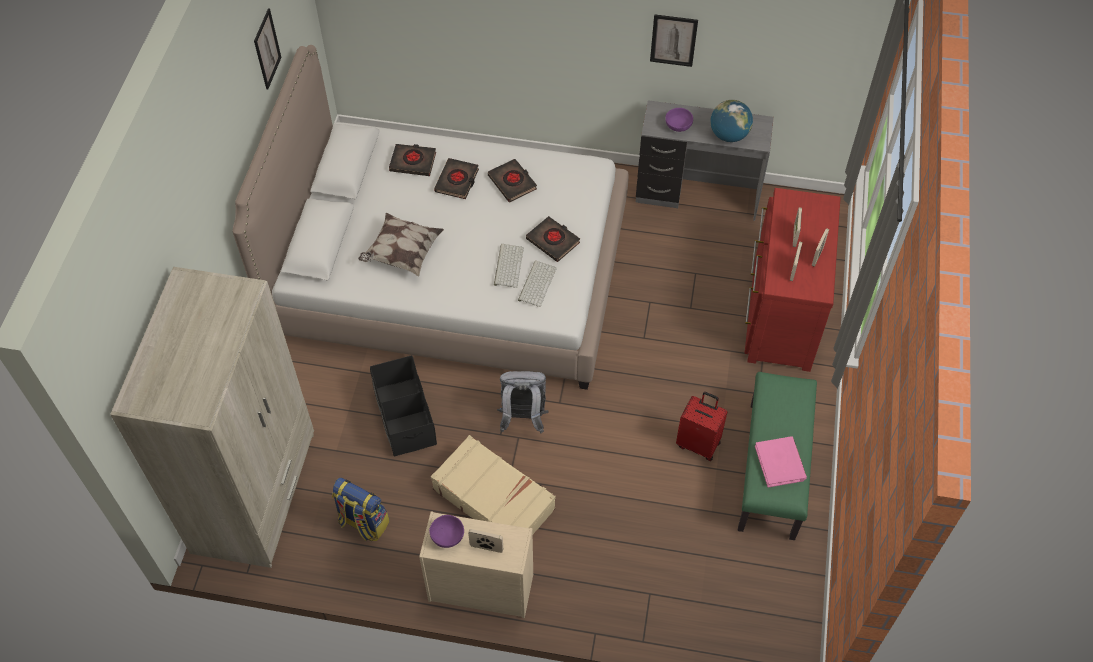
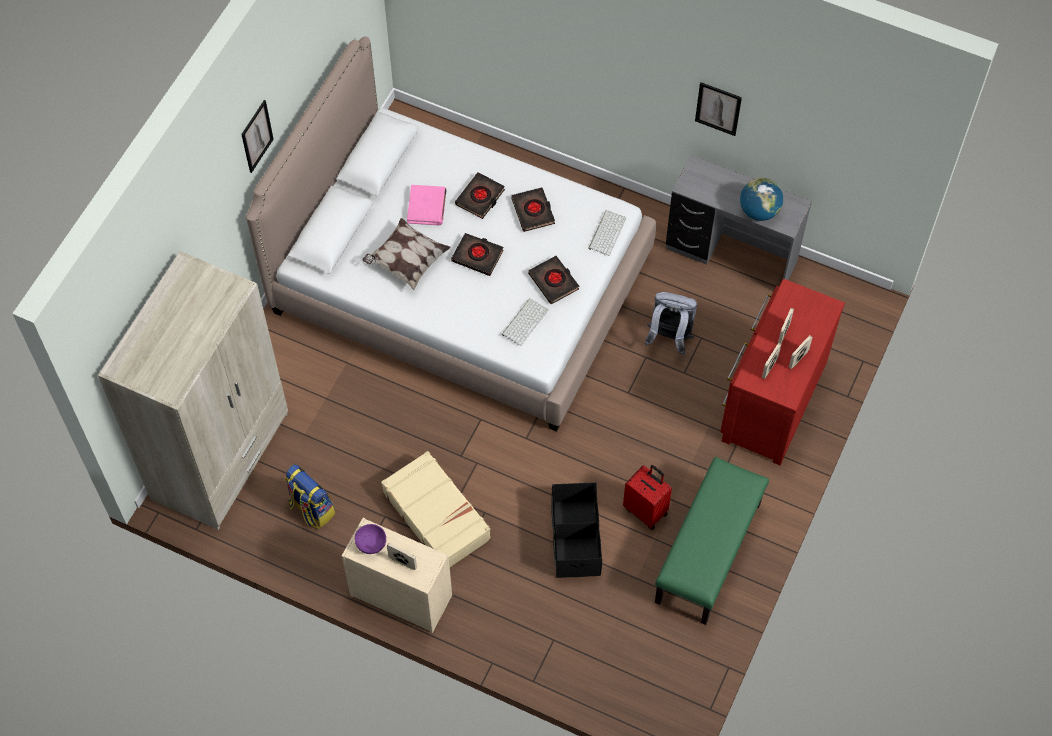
camera: 15 degrees right, 5 degrees up
picture [254,9,282,89] -> picture moved to [241,100,274,173]
black storage box [370,355,437,457] -> black storage box moved to [551,482,602,578]
black book [389,144,436,176] -> black book moved to [451,233,504,276]
keyboard [494,244,524,288] -> keyboard moved to [588,210,626,256]
grey backpack [497,371,549,433] -> grey backpack moved to [645,292,697,355]
purple bowl [665,108,693,132] -> none
pink book [755,436,807,488] -> pink book moved to [407,185,447,225]

